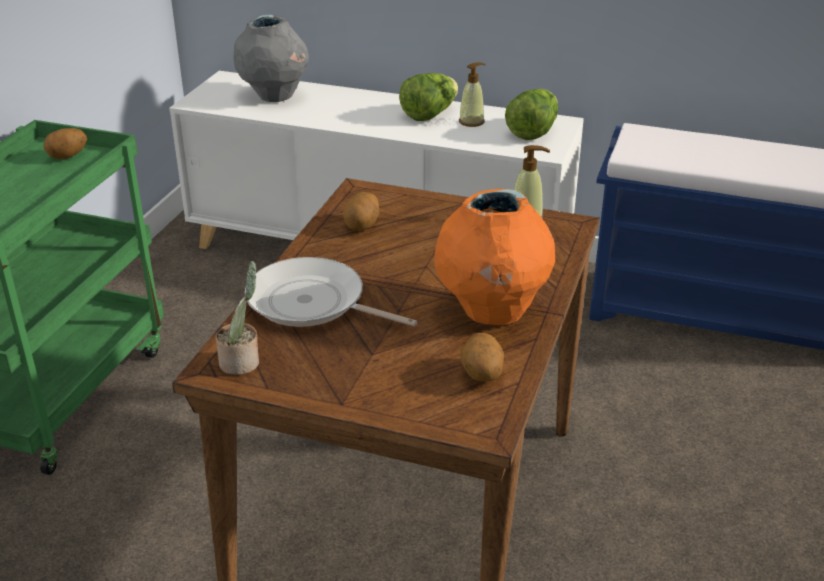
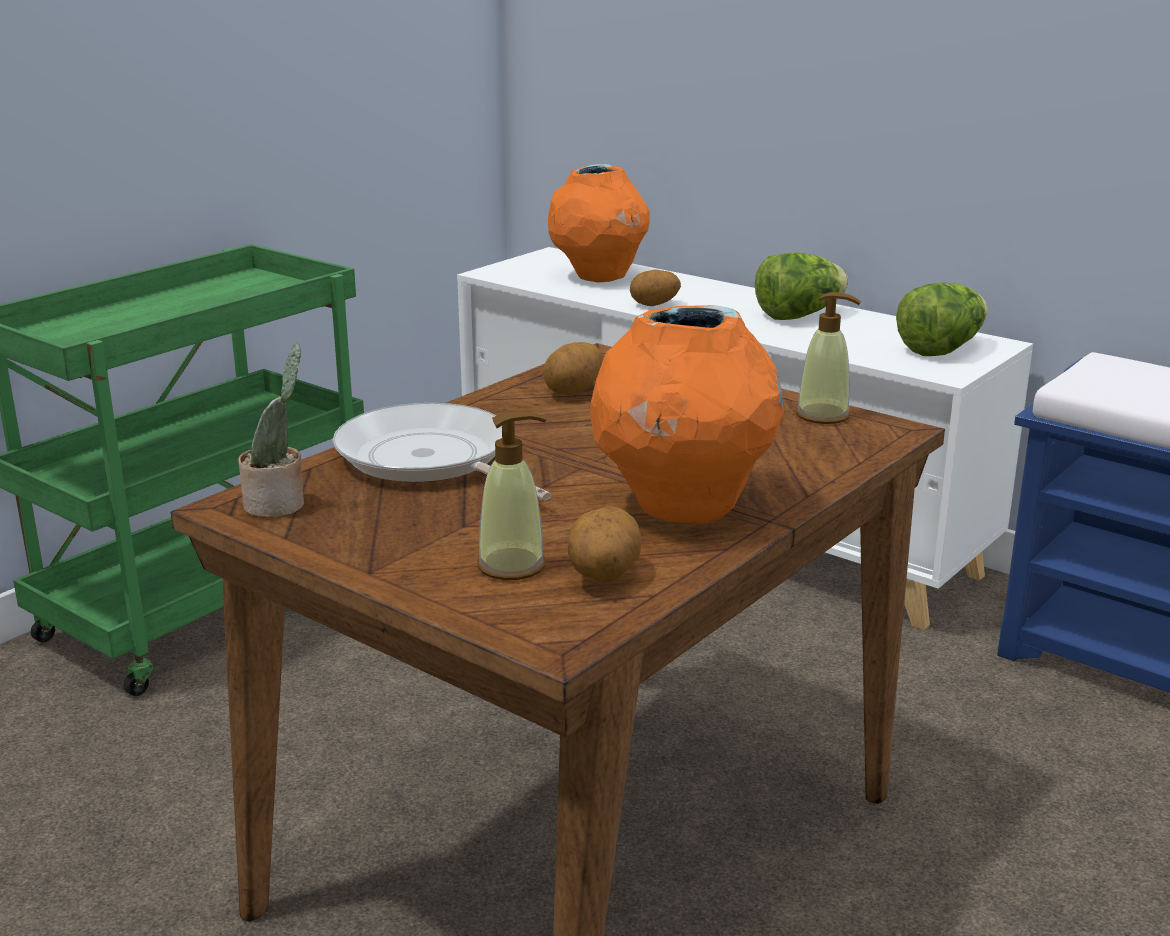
camera: 20 degrees right, 10 degrees down
potato [44,128,87,159] -> potato moved to [630,270,681,306]
grey vase [233,15,309,102] -> orange vase [548,164,650,282]
soap dispenser [459,62,486,127] -> soap dispenser moved to [477,412,546,580]

